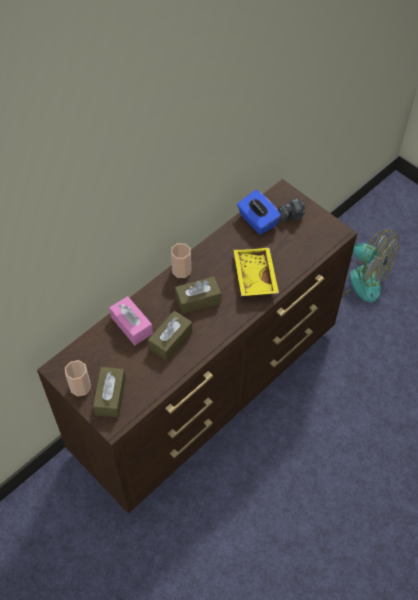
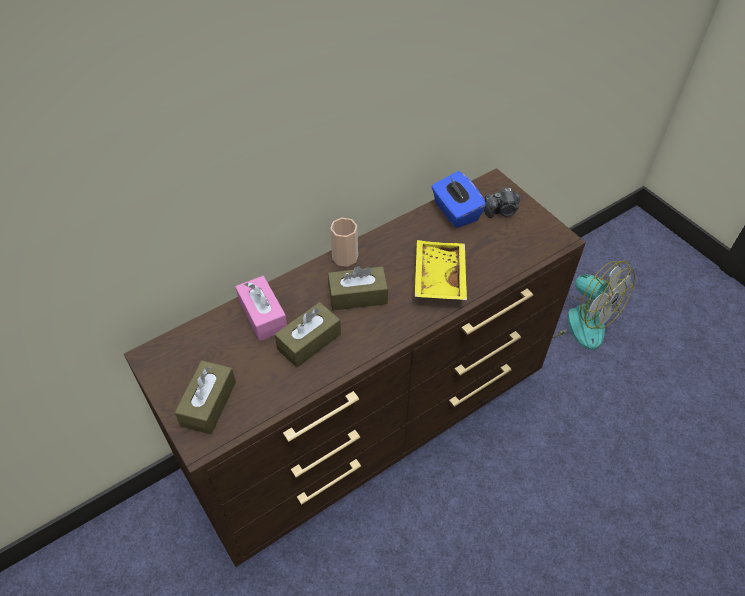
camera: 10 degrees right, 5 degrees down
cup [65,360,91,397] -> none

